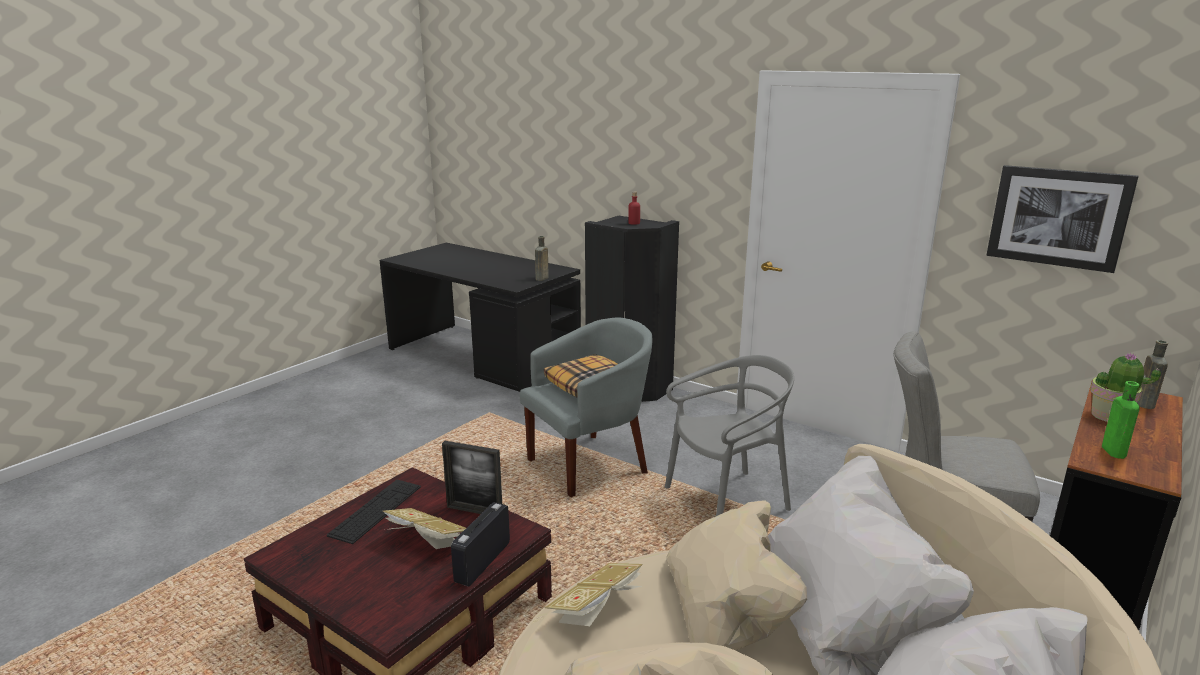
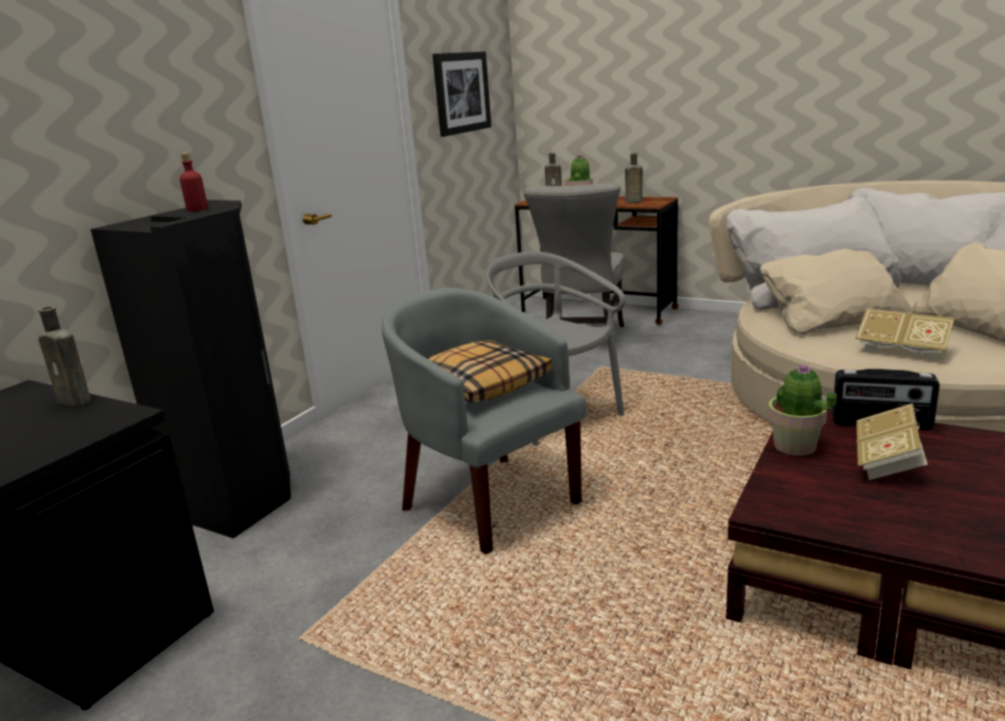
camera: 95 degrees left, 0 degrees up
keyboard [327,479,421,544] -> none
picture frame [442,441,502,514] -> potted plant [768,363,837,456]
green bottle [1102,381,1140,459] -> brown bottle [625,153,643,204]

